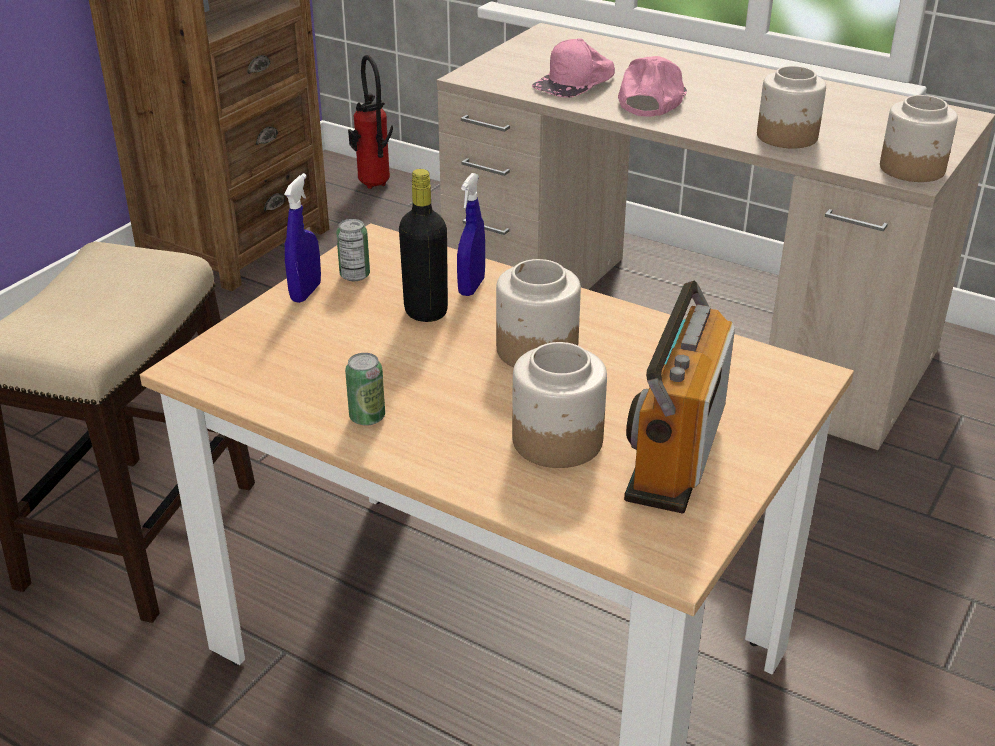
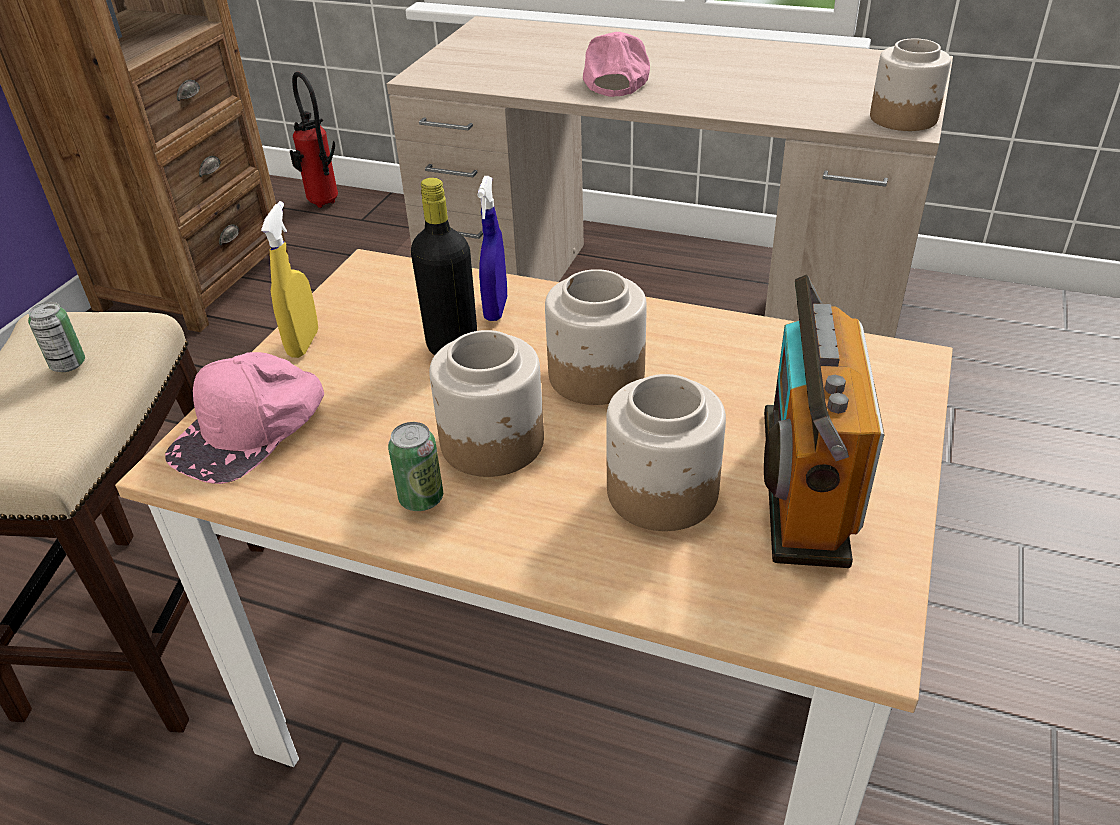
camera: 10 degrees left, 5 degrees up
blue spray bottle [284,173,321,303] -> yellow spray bottle [261,201,318,358]
can [336,219,370,281] -> can moved to [28,302,85,372]
pink cap [532,38,615,98] -> pink cap moved to [165,352,324,484]
jar [757,66,826,148] -> jar moved to [429,330,544,477]

